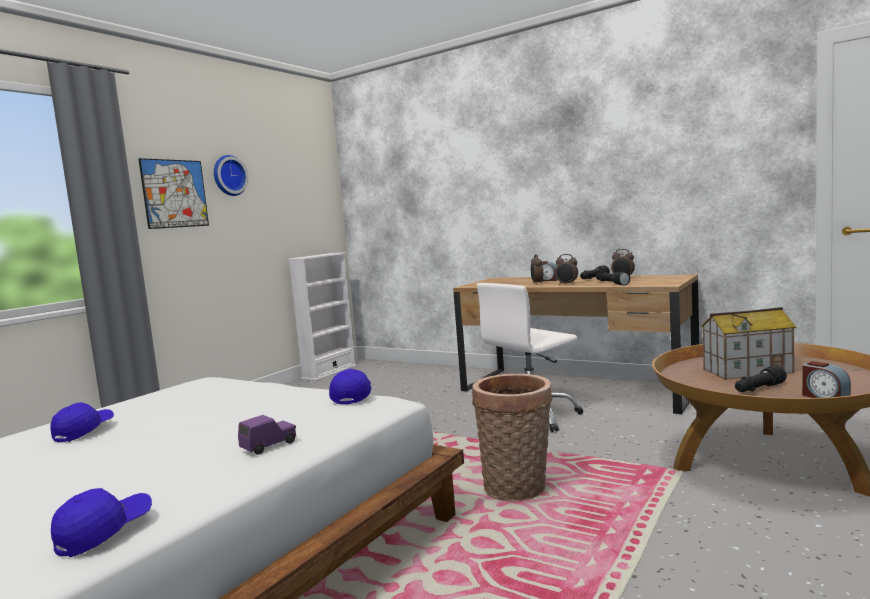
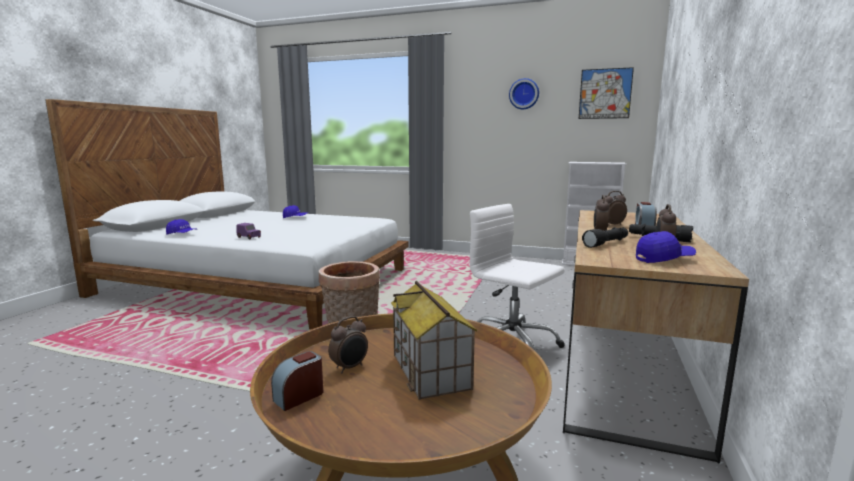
camera: 75 degrees right, 5 degrees up
picture [138,158,209,229] -> picture moved to [579,67,634,119]
blue cap [329,369,371,404] -> blue cap moved to [636,231,696,263]
black flashlight [735,365,787,392] -> alarm clock [328,316,368,373]

